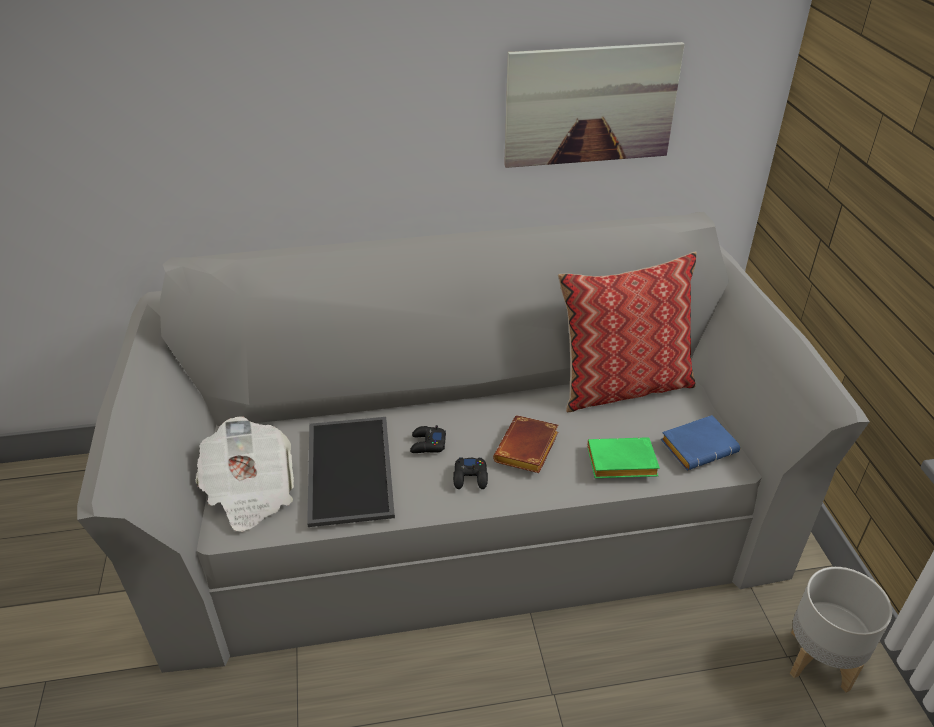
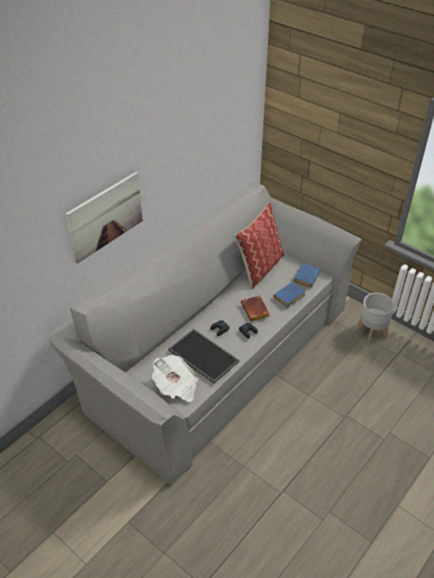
camera: 40 degrees left, 5 degrees up
picture [504,42,685,168] -> picture moved to [65,172,143,264]
green book [587,437,660,478] -> blue book [273,283,306,307]

